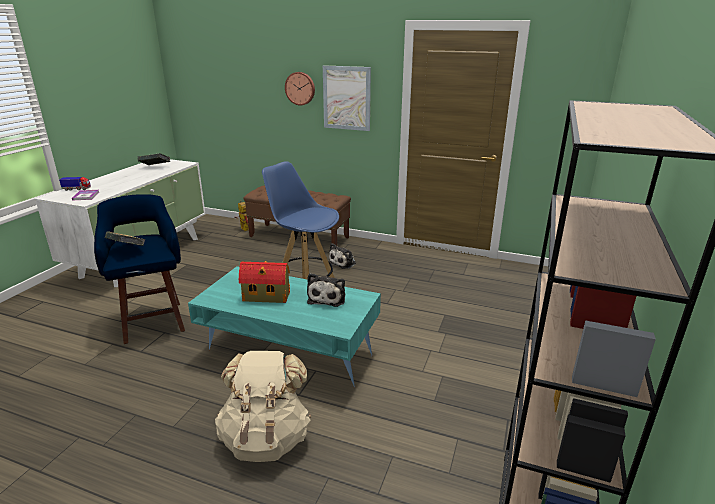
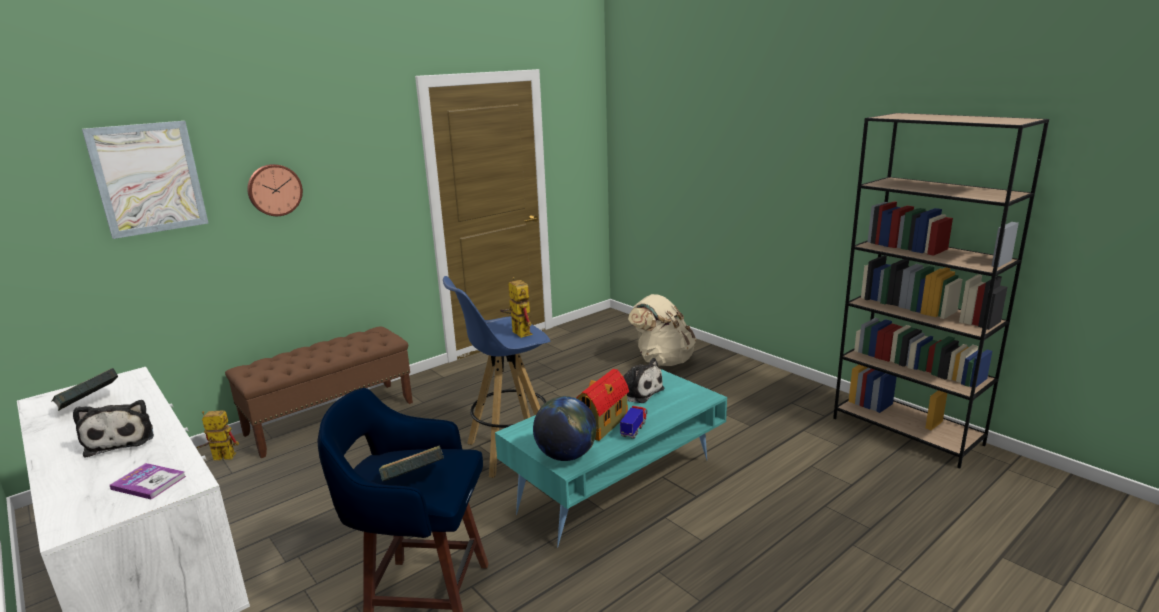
camera: 60 degrees left, 5 degrees down
toy truck [59,177,91,191] -> toy truck moved to [620,406,647,439]
beige backpack [215,351,311,462] -> beige backpack moved to [628,294,696,366]
picture [323,65,371,131] -> picture moved to [82,121,208,239]
plush toy [329,243,356,269] -> plush toy moved to [73,400,154,458]
none -> toy robot [500,277,532,338]
none -> globe [533,396,597,461]

